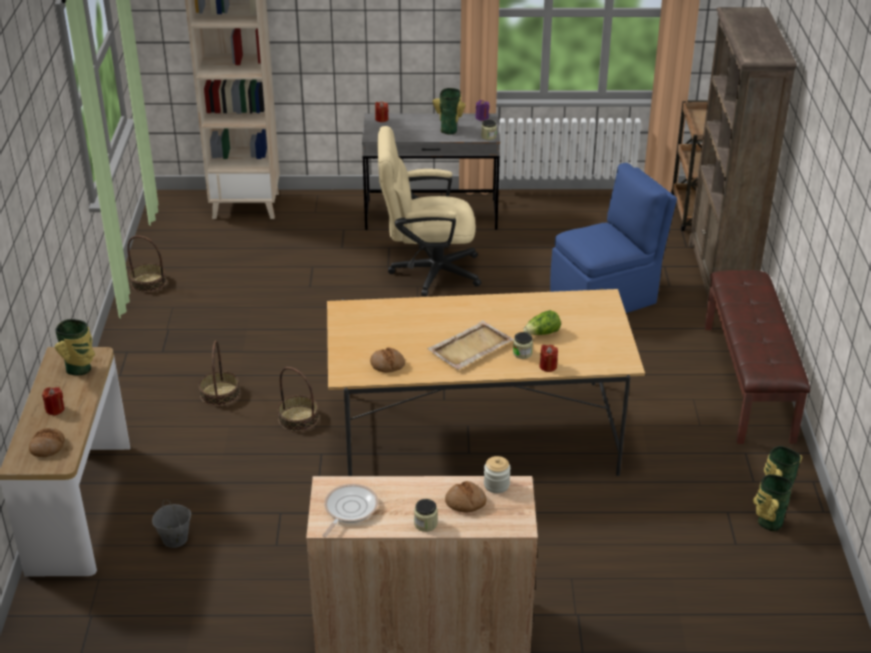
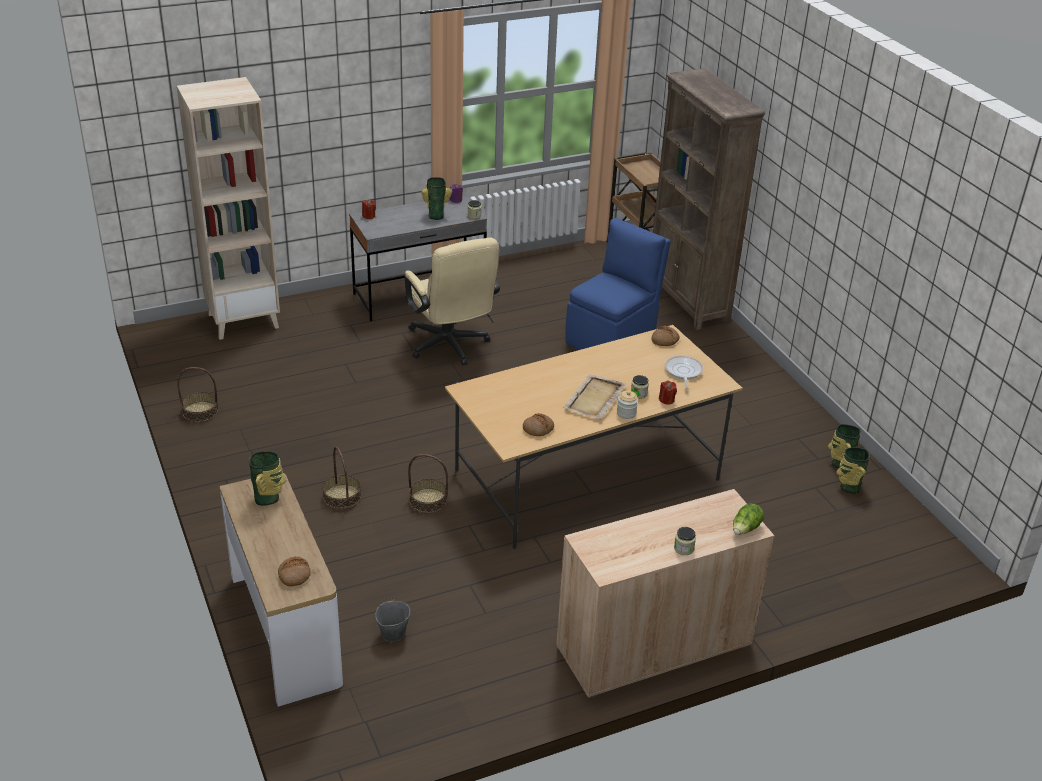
camera: 25 degrees left, 0 degrees up
red candle [42,387,64,416] -> none
frying pan [322,484,378,537] -> frying pan moved to [665,356,703,389]
beige office chair [378,126,482,296] -> beige office chair turned 90 degrees counterclockwise [404,238,500,365]
bread [445,481,486,513] -> bread moved to [651,326,680,346]
jar [484,456,511,493] -> jar moved to [617,391,638,419]
lettuce [523,310,561,335] -> lettuce moved to [733,504,764,535]
brown bench [705,270,810,444] -> none

